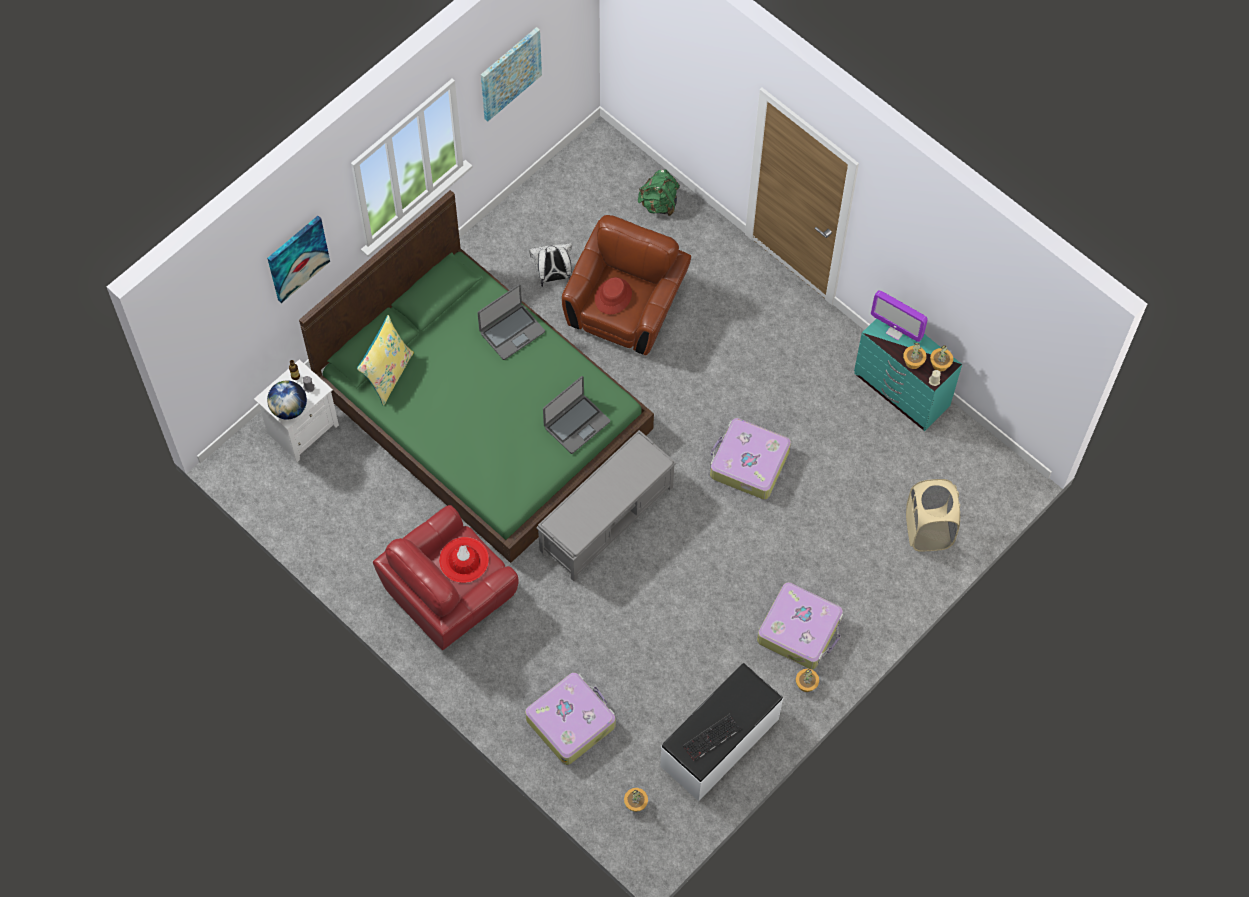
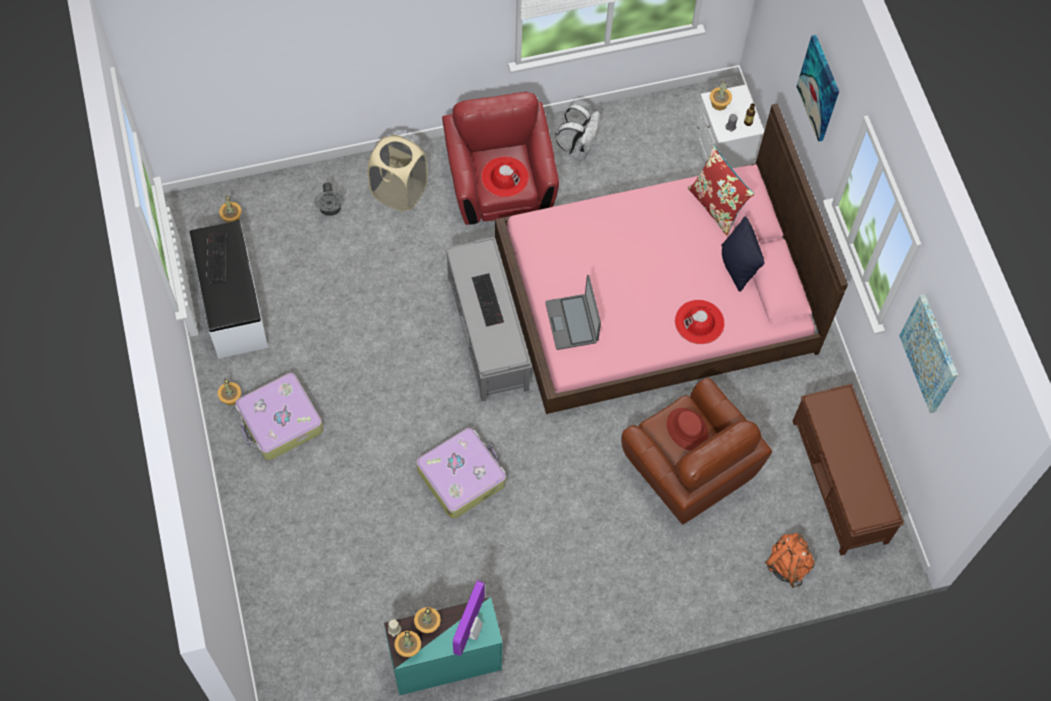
camera: 120 degrees right, 0 degrees up
globe [267,380,307,420] -> potted plant [710,81,732,110]
green bed [299,190,654,563] -> pink bed [495,103,848,414]
yellow pillow [357,315,414,405] -> red pillow [688,146,755,236]
laptop [478,284,545,360] -> red hat [675,300,725,344]
suitcase [525,673,616,765] -> grey fan [314,182,344,216]
white backpack [529,243,572,287] -> white backpack moved to [555,104,599,160]
green backpack [638,169,680,216] -> orange backpack [765,533,815,588]
monitor [871,290,928,342] -> monitor turned 45 degrees counterclockwise [453,580,485,656]
beige laundry basket [906,479,960,552] -> beige laundry basket moved to [367,135,428,212]
none -> keyboard [472,273,504,327]
none -> black pillow [721,217,764,292]
none -> brown bench [793,383,904,556]

